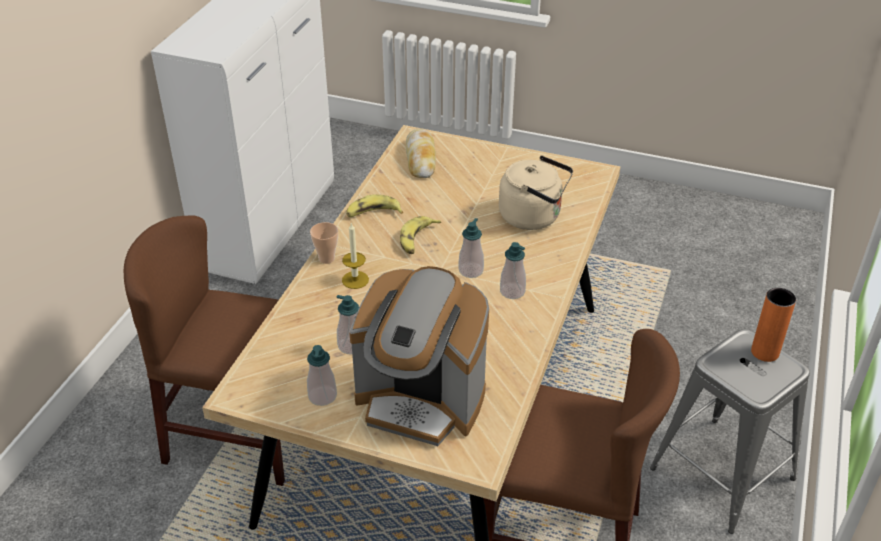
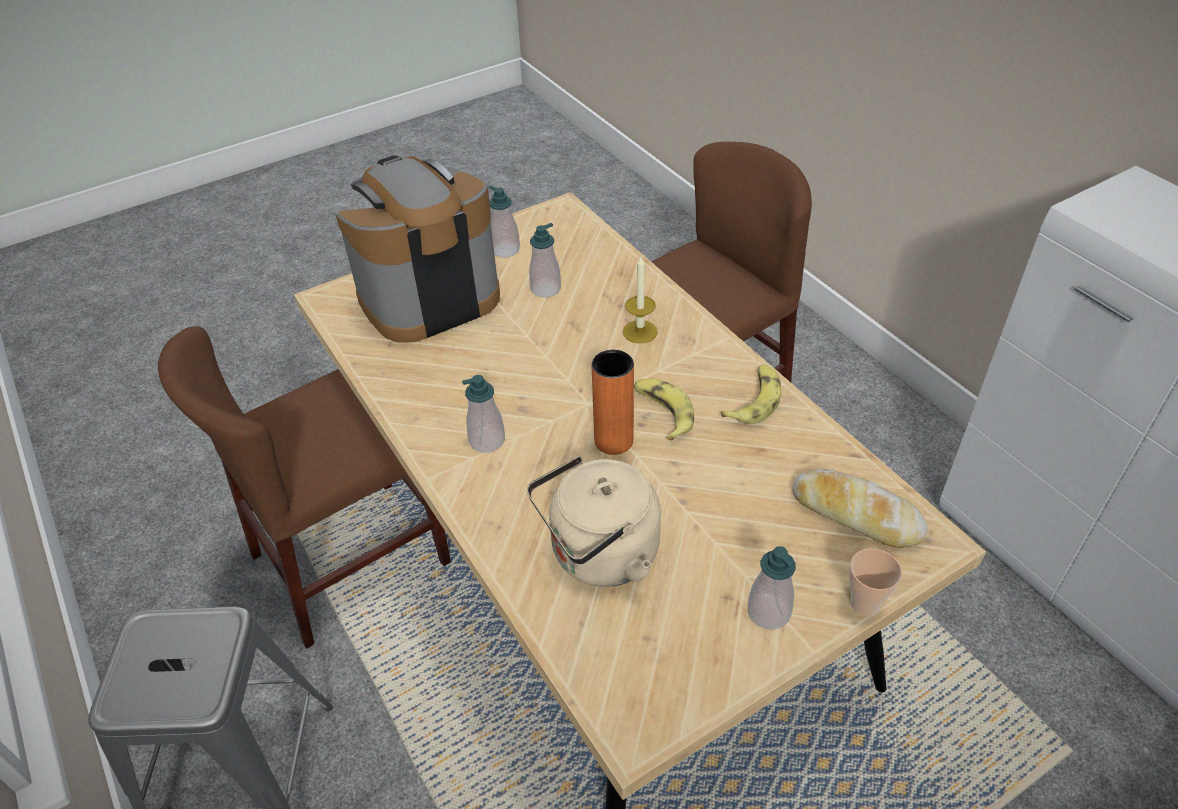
camera: 130 degrees right, 5 degrees up
cup [310,222,338,264] -> cup moved to [849,548,902,617]
soap dispenser [458,218,484,278] -> soap dispenser moved to [748,546,796,630]
orange vase [751,288,796,362] -> orange vase moved to [592,350,634,455]

